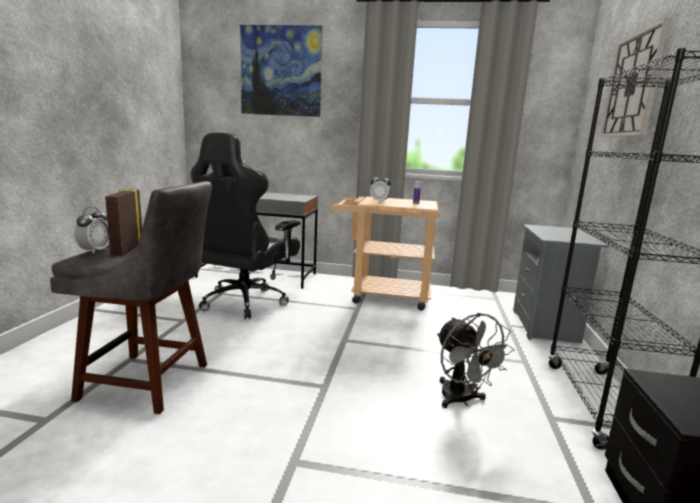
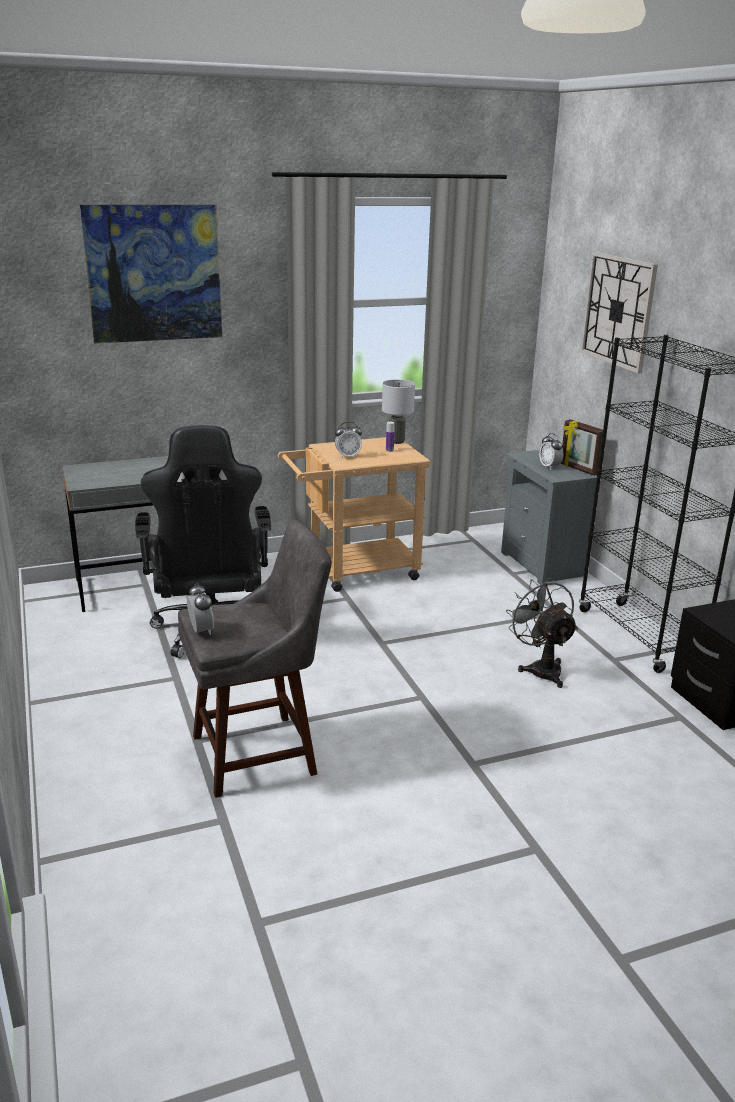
camera: 30 degrees left, 10 degrees up
picture frame [105,189,142,256] -> picture frame moved to [561,420,603,476]
grey fan [437,313,514,408] -> grey fan turned 150 degrees counterclockwise [506,578,578,688]
none -> white table lamp [382,379,415,444]
none -> alarm clock [539,433,563,470]

